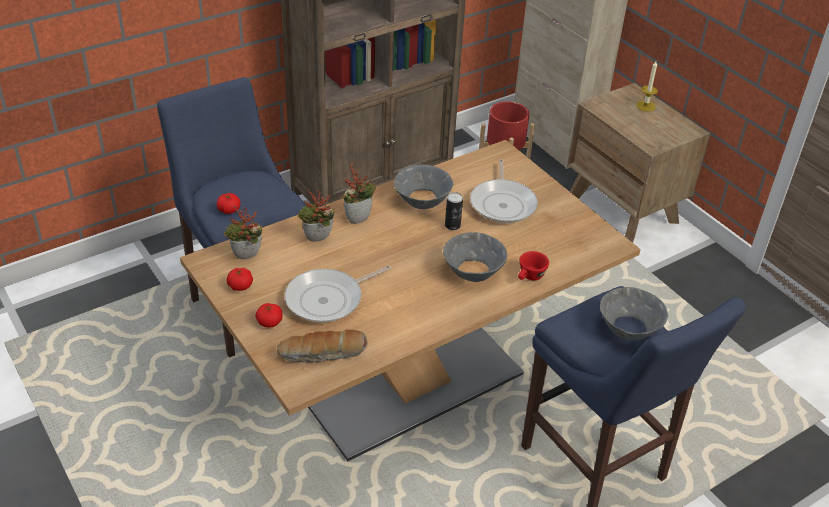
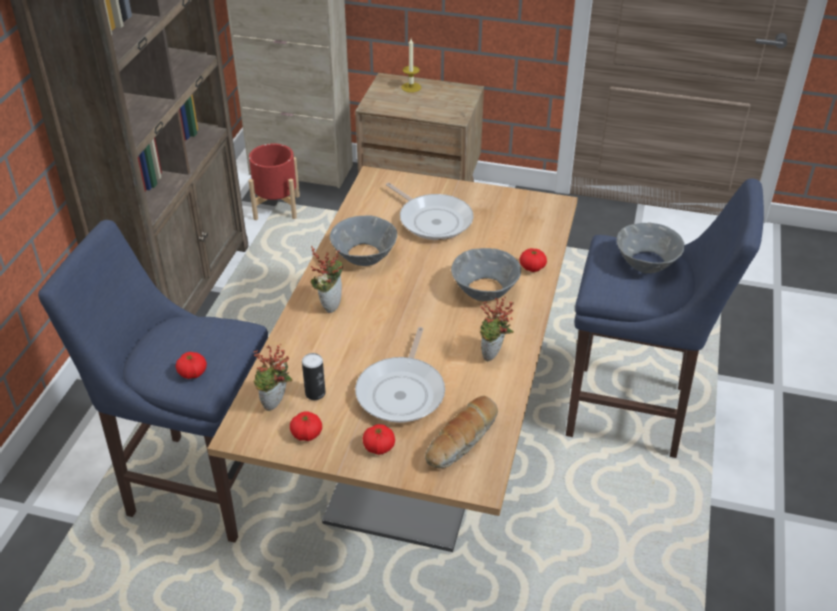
camera: 40 degrees left, 0 degrees up
potted plant [298,189,334,242] -> potted plant moved to [480,297,514,361]
can [445,192,463,230] -> can moved to [302,353,326,400]
red cup [518,251,549,280] -> tomato [520,248,547,272]

